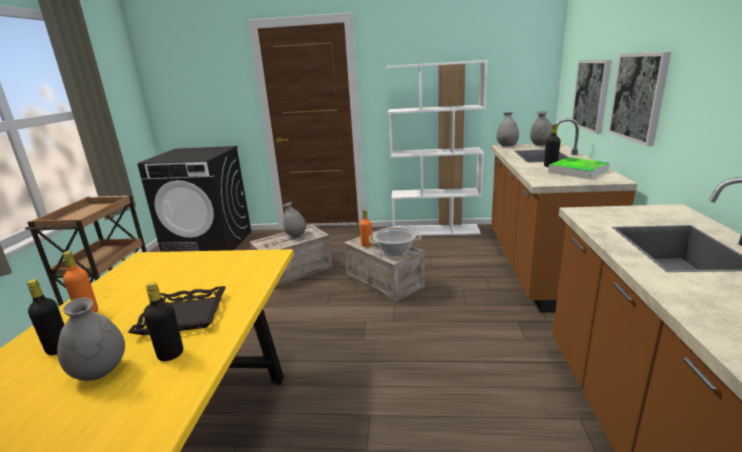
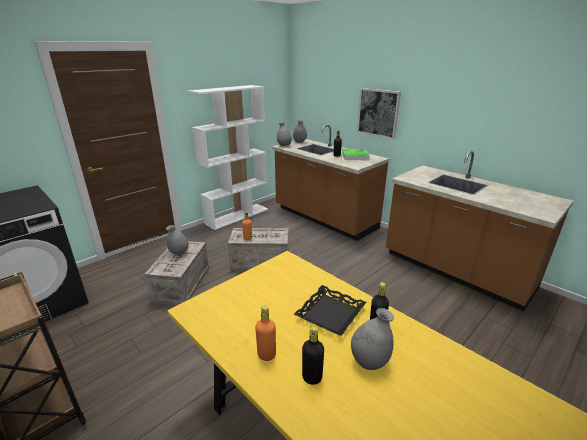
camera: 50 degrees left, 5 degrees up
cooking pot [369,227,421,256] -> none
picture [571,60,612,134] -> none

